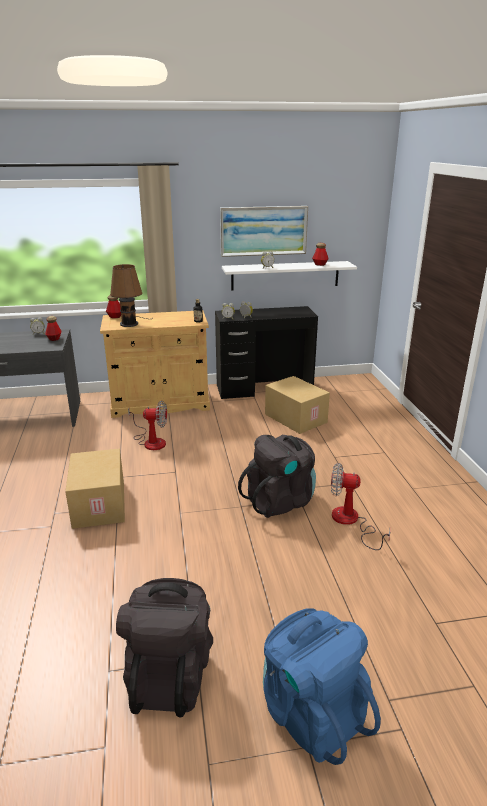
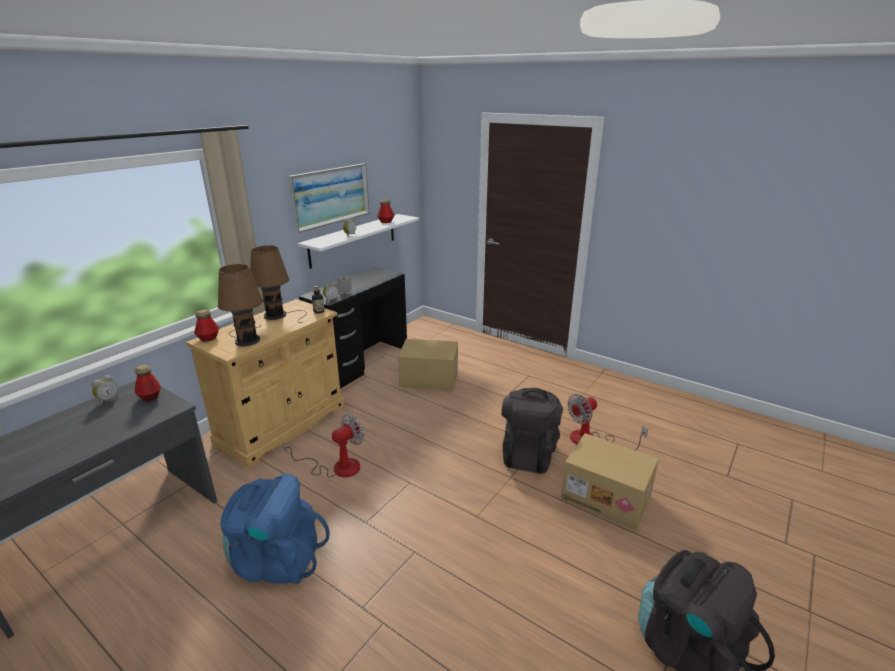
camera: 45 degrees left, 0 degrees up
cardboard box [65,449,125,529] -> cardboard box moved to [561,433,659,530]
blue backpack [263,609,381,765] -> blue backpack moved to [221,474,330,584]
none -> brown table lamp [250,245,307,322]

